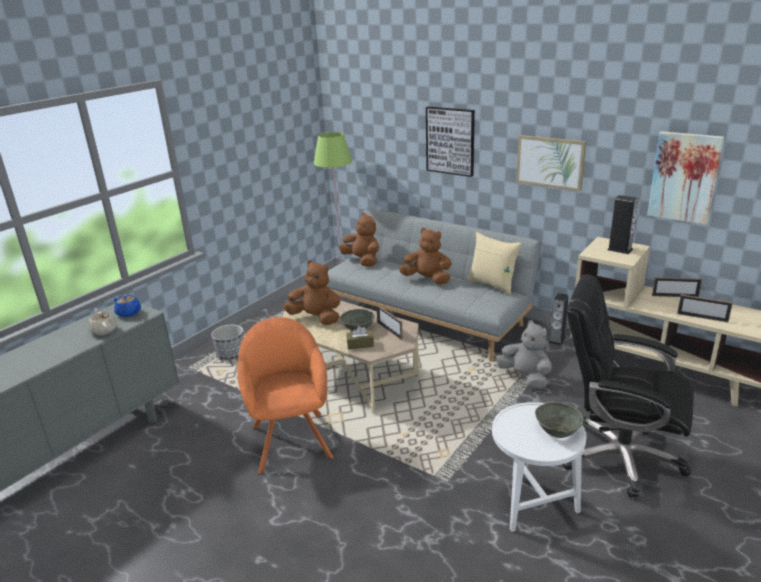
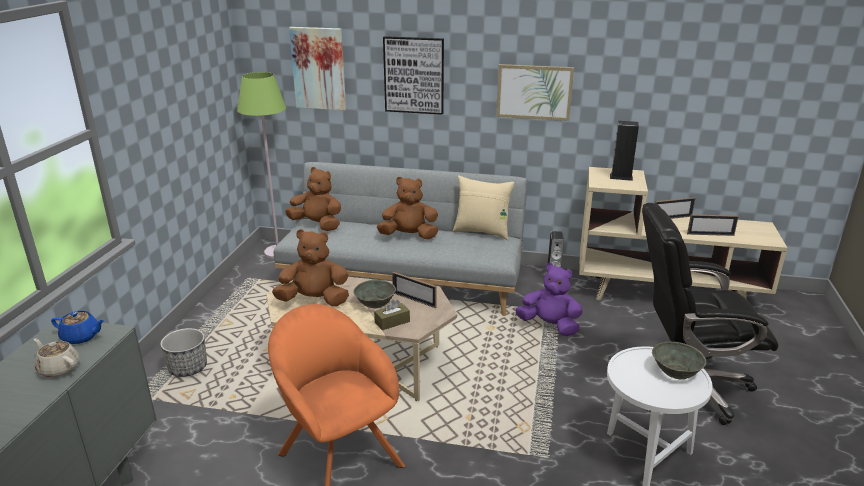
camera: 25 degrees left, 0 degrees up
grey plush toy [496,320,552,389] -> purple plush toy [515,263,583,336]
picture [647,131,724,224] -> picture moved to [289,27,346,110]

